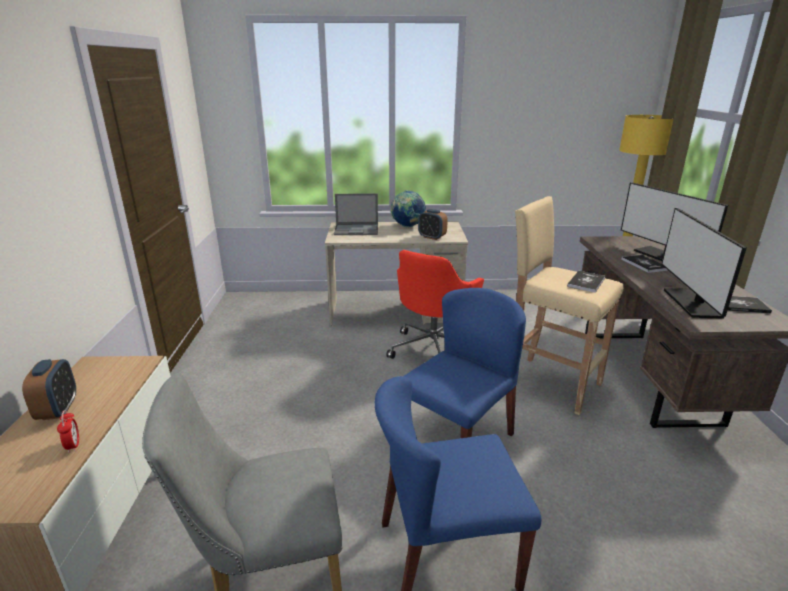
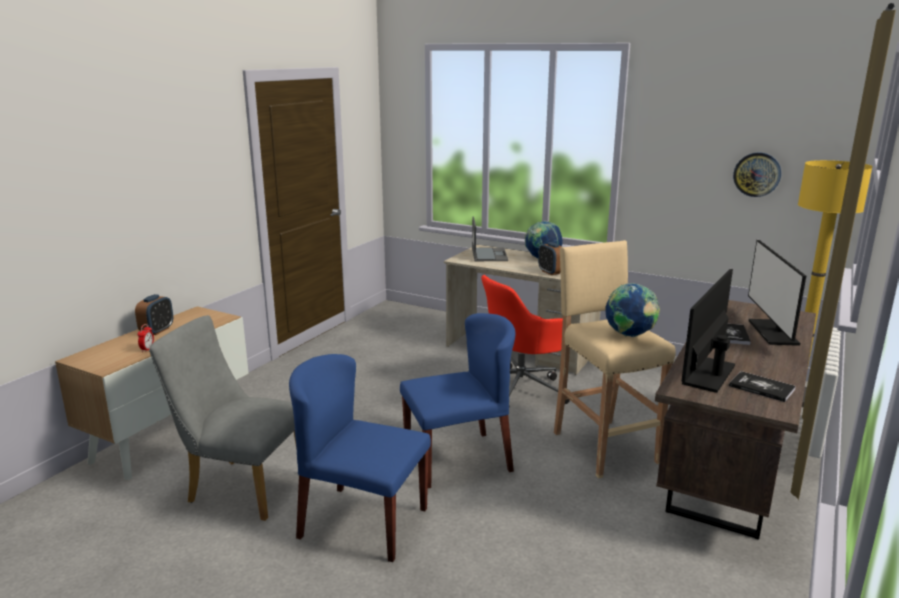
camera: 30 degrees right, 5 degrees down
laptop [334,194,378,235] -> laptop turned 120 degrees counterclockwise [472,216,508,261]
book [567,271,605,293] -> globe [605,283,660,337]
none -> wall clock [733,152,781,197]

